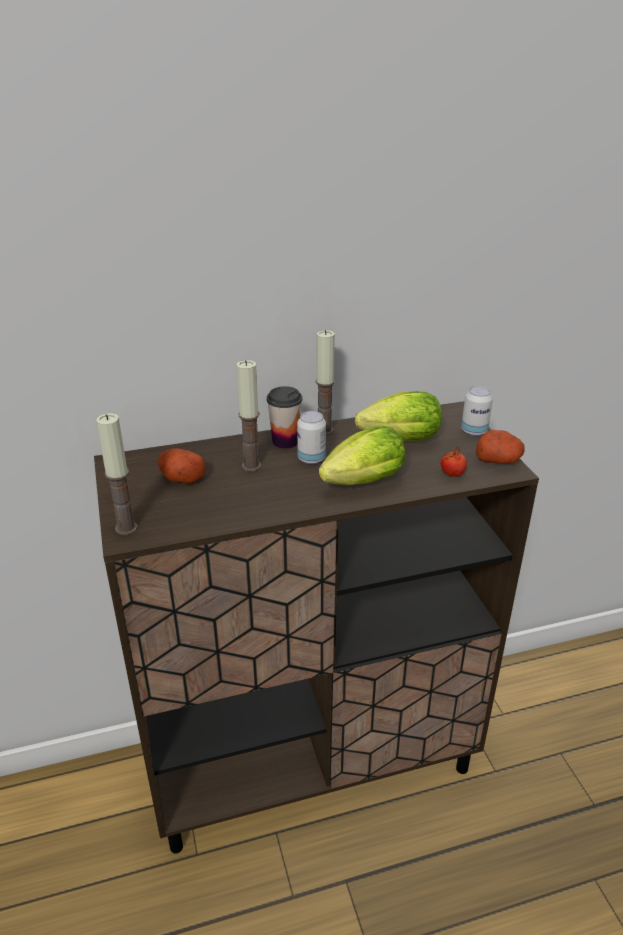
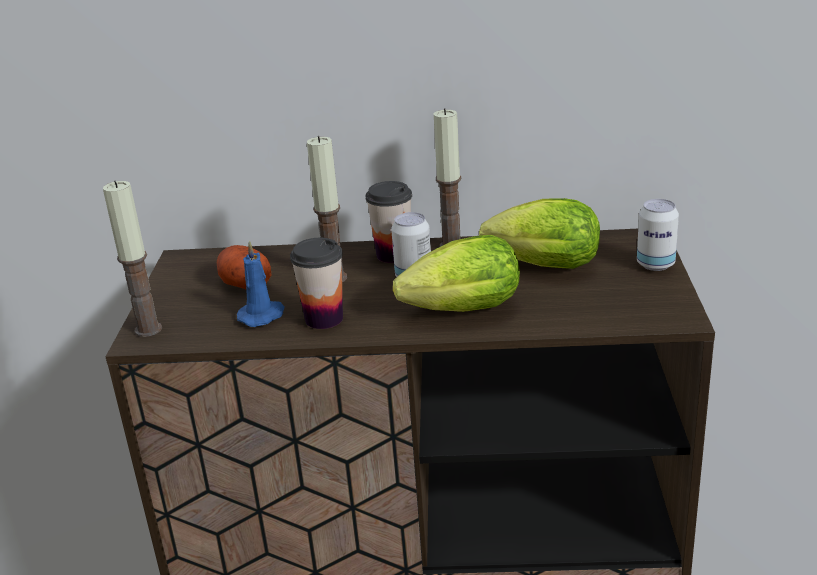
camera: 20 degrees right, 5 degrees down
tomato [441,444,467,477] -> none
potato [476,430,524,464] -> none
none -> blue candle [237,240,284,327]
none -> cup [290,238,343,329]

